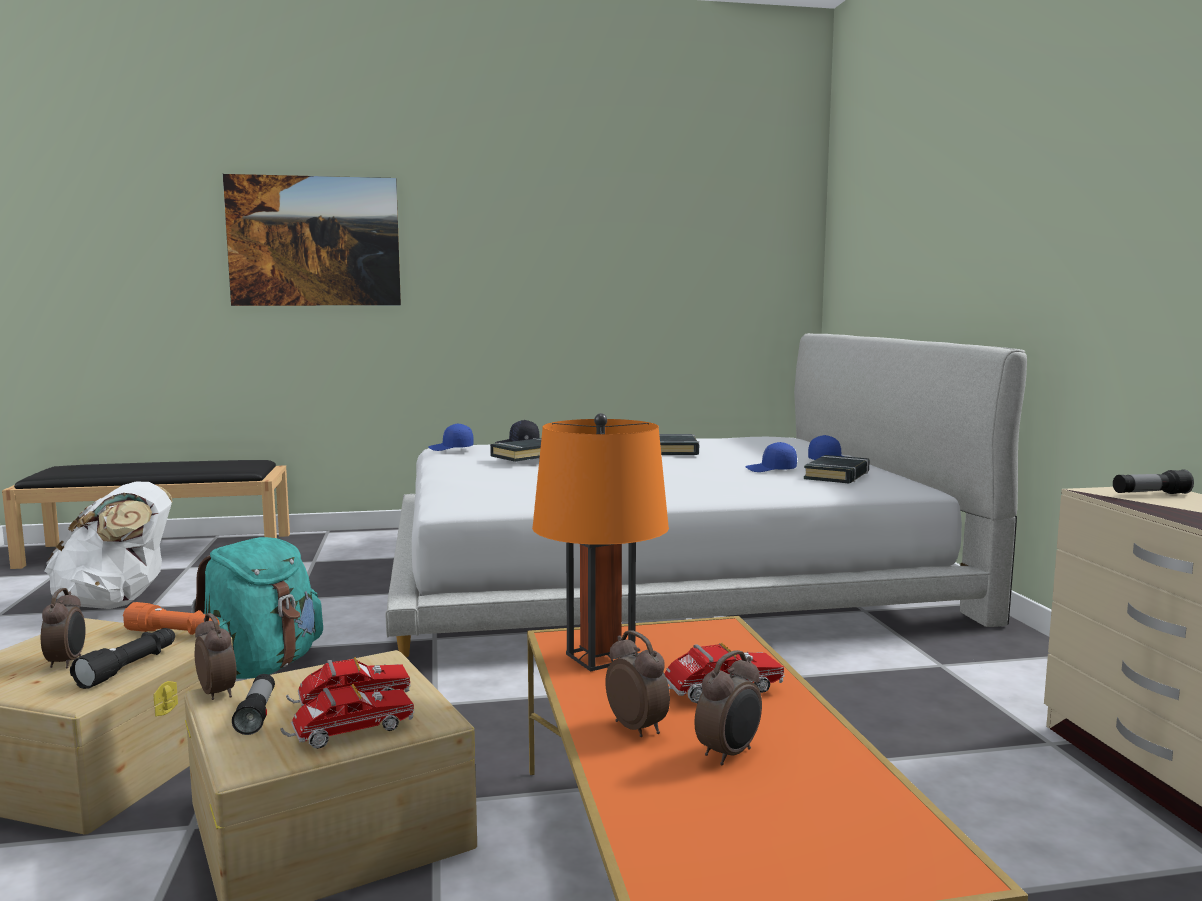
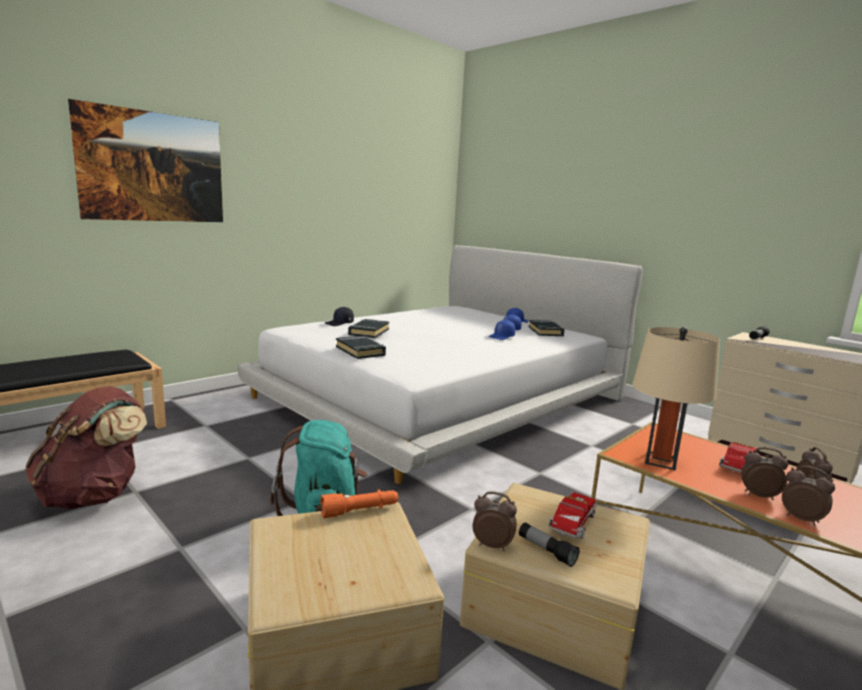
camera: 35 degrees left, 5 degrees up
alarm clock [41,588,86,669] -> alarm clock moved to [782,466,835,525]
white backpack [44,482,173,609] -> brown backpack [25,386,147,509]
black flashlight [70,628,175,689] -> none
toy truck [281,684,415,749] -> none
blue cap [428,423,474,451] -> blue cap moved to [488,320,515,340]
orange table lamp [532,413,669,672] -> beige table lamp [633,327,720,471]
black book [659,434,699,455] -> black book moved to [336,336,386,359]

